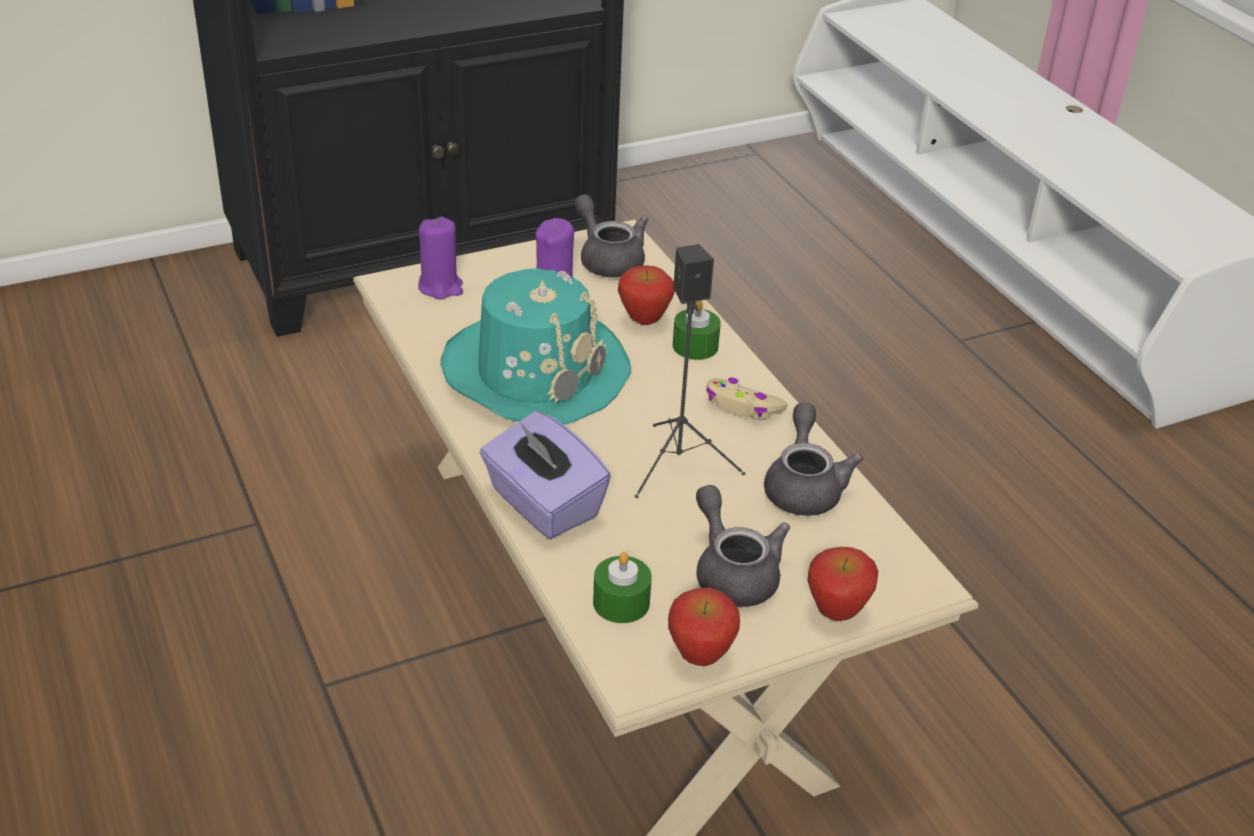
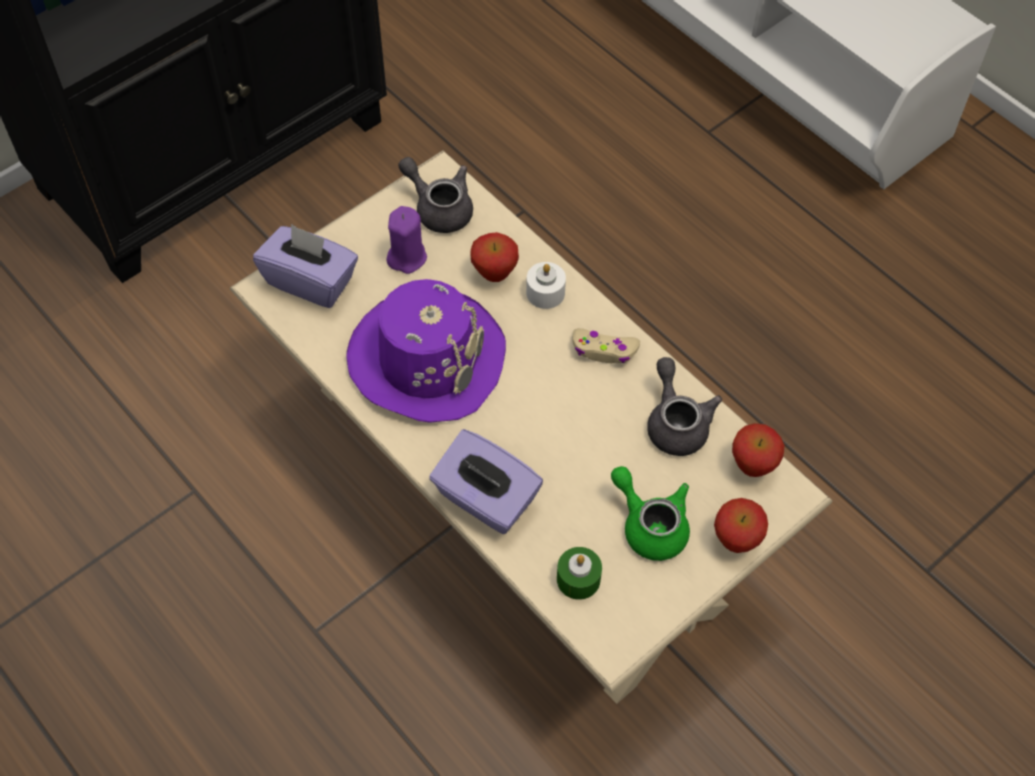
camera: 15 degrees left, 20 degrees up
purple candle [418,217,463,300] -> purple tissue box [253,224,358,308]
turquoise hat [441,268,631,425] -> purple hat [346,279,506,423]
black speaker [635,244,745,498] -> none
apple [668,588,740,666] -> apple moved to [732,423,784,477]
green candle [673,301,721,360] -> white candle [526,262,566,309]
grey teapot [696,485,790,607] -> green teapot [611,466,690,561]

